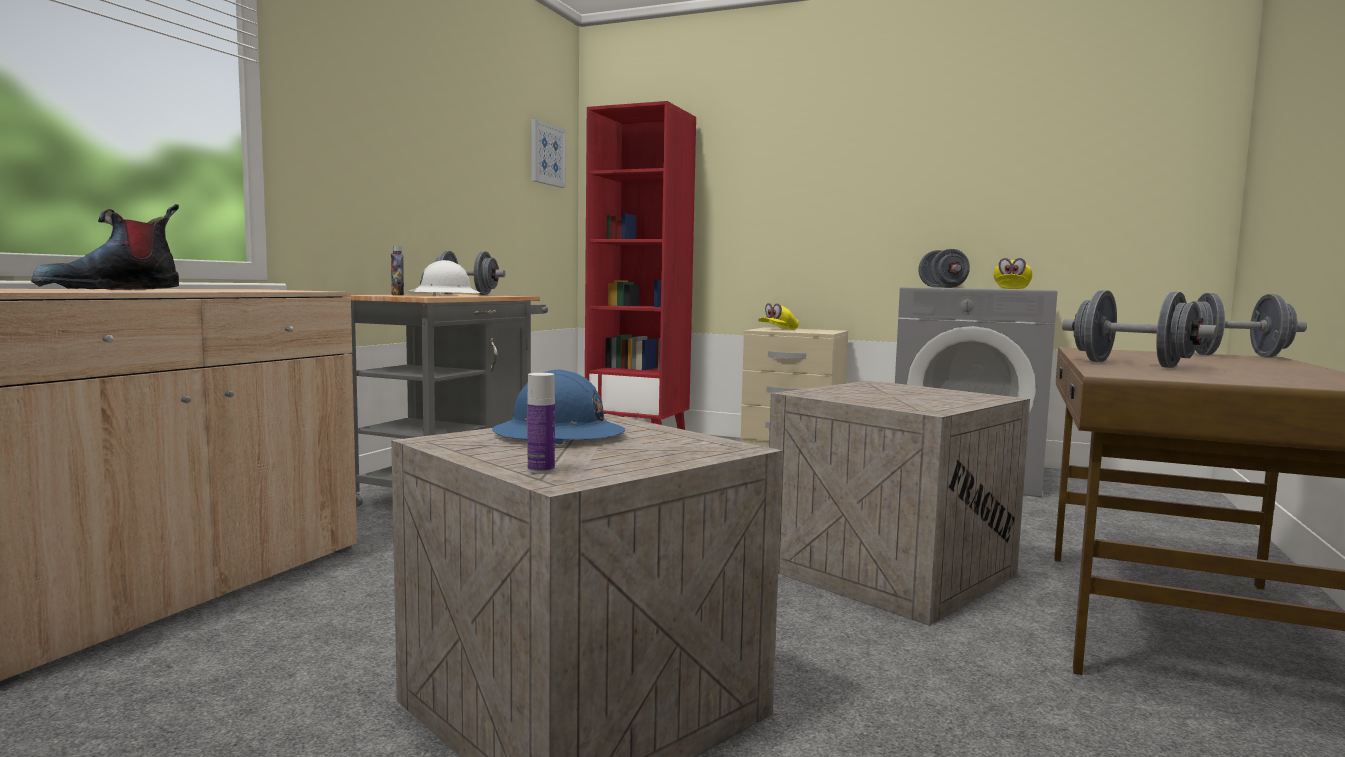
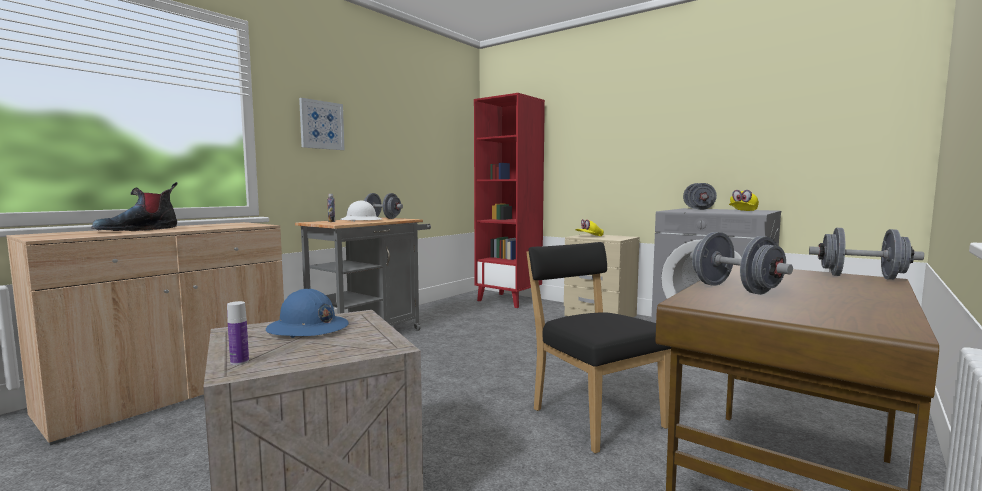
camera: 15 degrees right, 0 degrees up
picture [532,119,566,188] -> picture moved to [299,98,344,150]
crate [769,380,1030,626] -> black chair [526,242,671,453]

